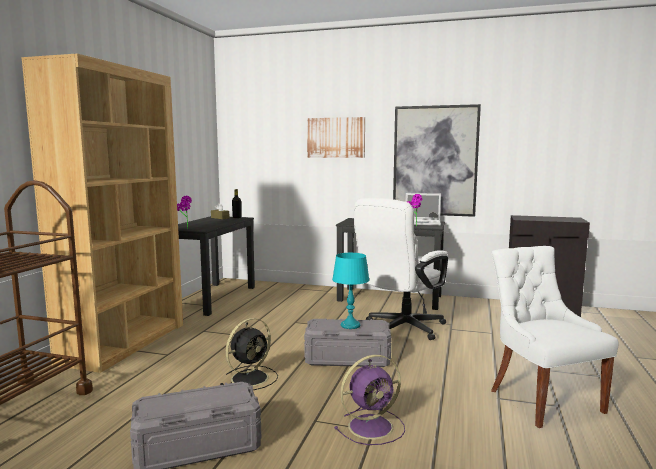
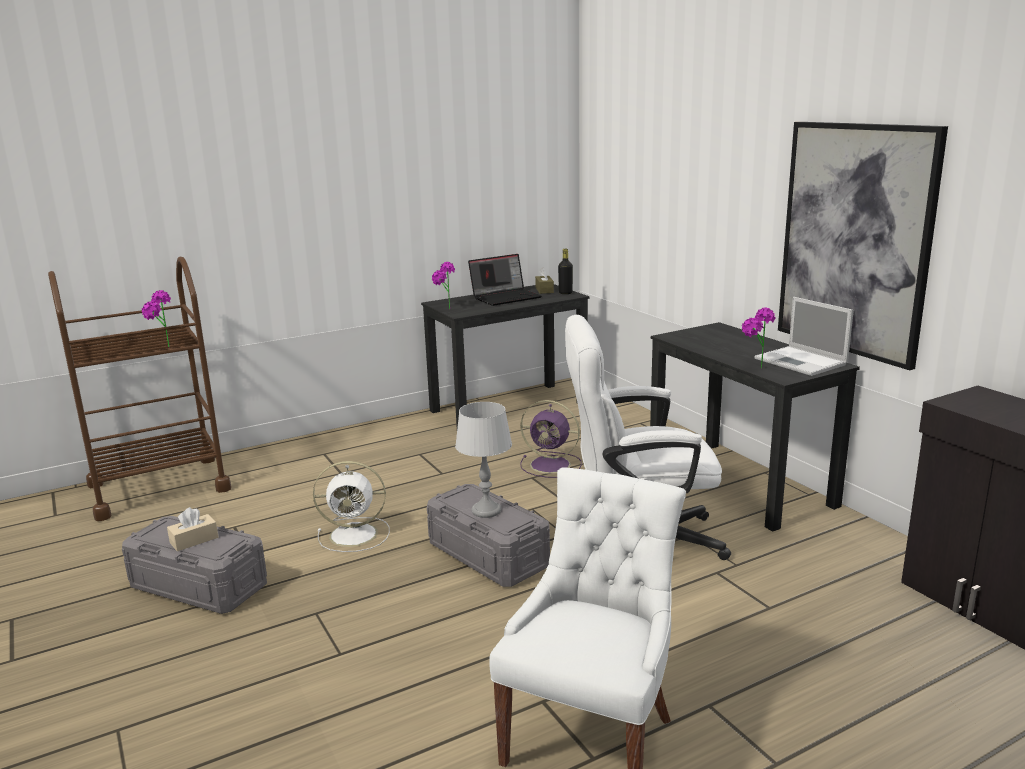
camera: 45 degrees right, 10 degrees up
brown bookcase [21,54,183,373] -> none
black fan [220,318,278,390] -> white fan [313,461,390,552]
picture [307,117,365,158] -> none
turquoise table lamp [332,253,369,329] -> grey table lamp [455,402,512,518]
purple fan [334,355,405,445] -> purple fan moved to [520,400,582,478]
none -> potted plant [142,290,171,347]
none -> beige tissue box [167,507,218,551]
none -> laptop [468,254,542,306]

